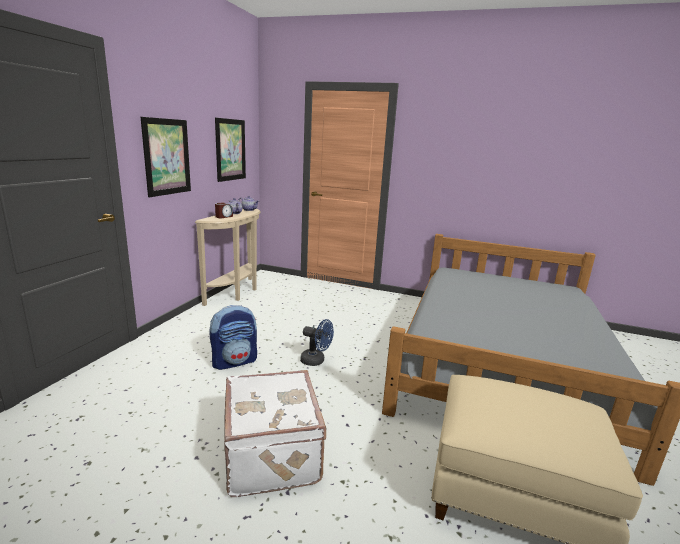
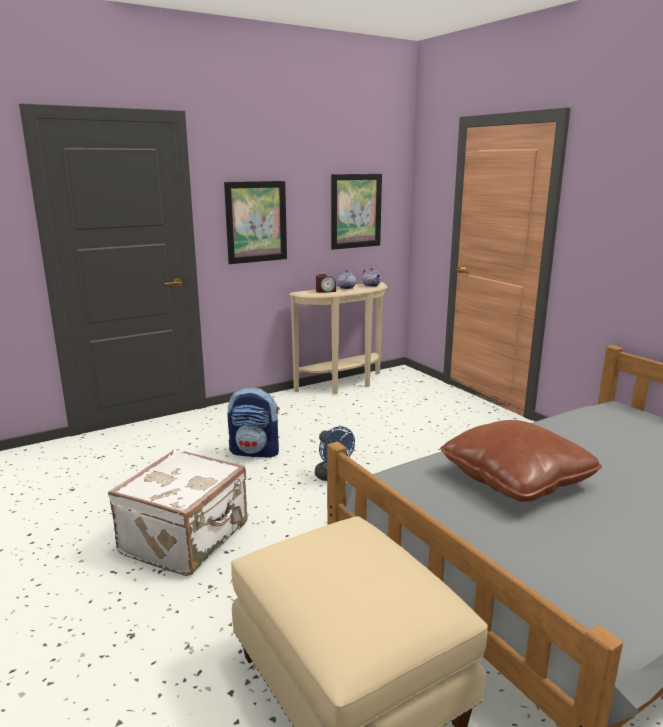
camera: 40 degrees right, 0 degrees up
none -> brown pillow [440,420,602,502]

